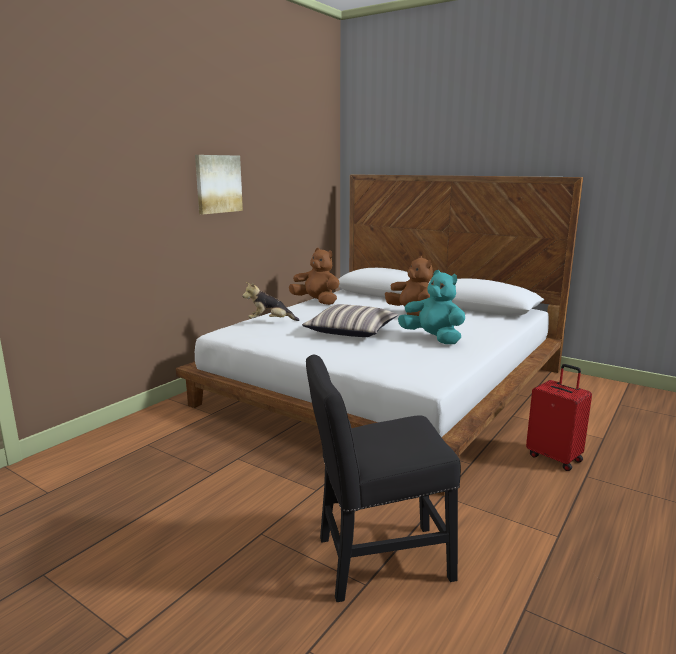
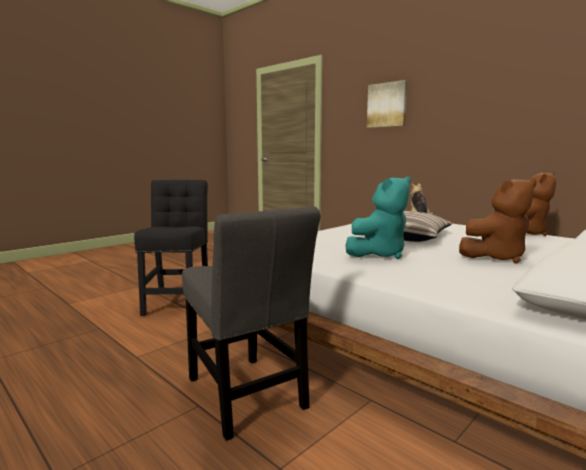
camera: 100 degrees right, 5 degrees down
picture [195,155,243,214] -> picture moved to [367,80,407,128]
red suitcase [526,364,592,471] -> grey chair [182,206,321,441]

